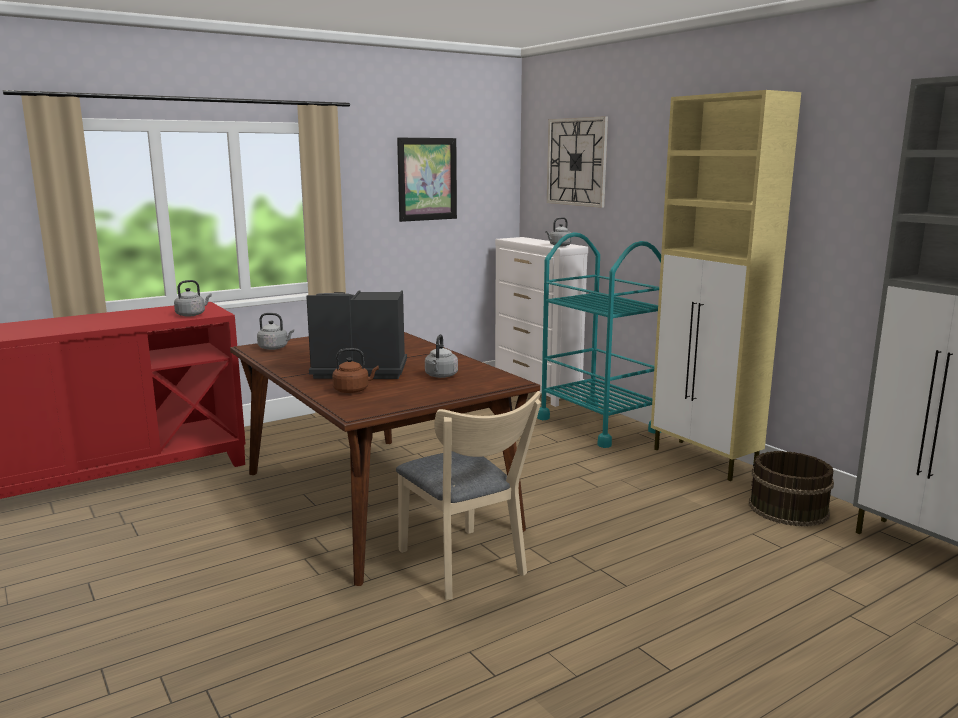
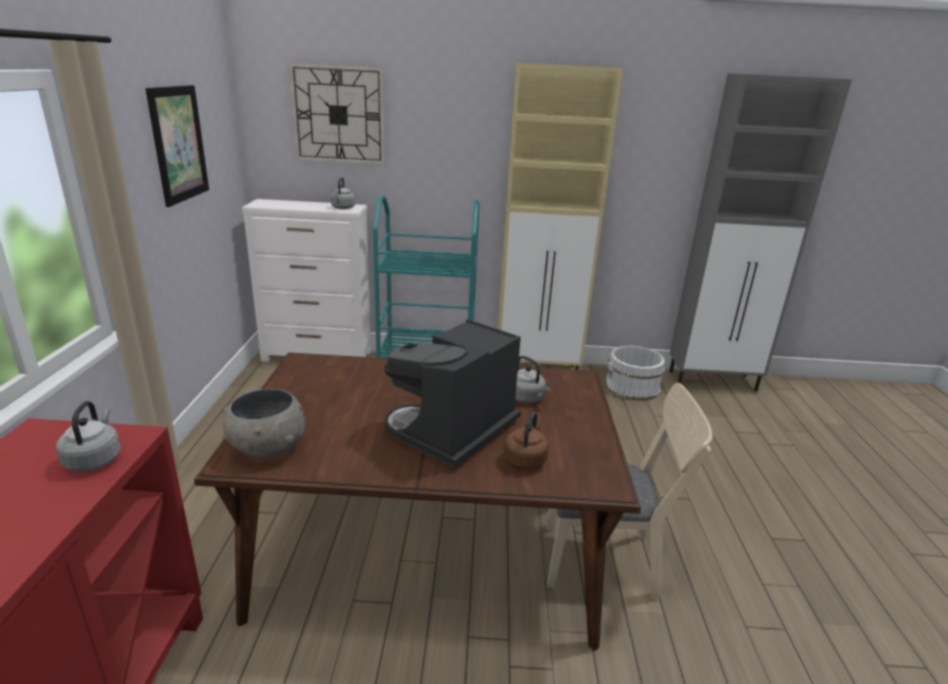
camera: 55 degrees left, 10 degrees up
grey kettle [257,313,294,350] -> grey bowl [222,389,305,458]
brown bucket [749,451,834,526] -> white bucket [605,346,665,401]

